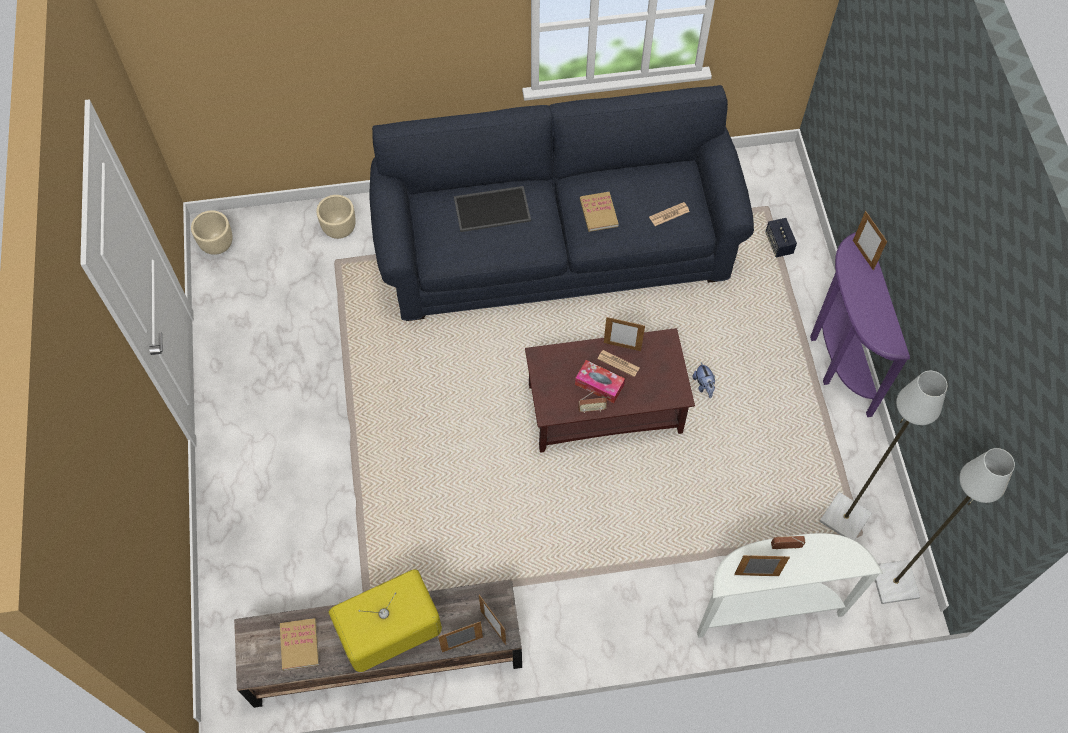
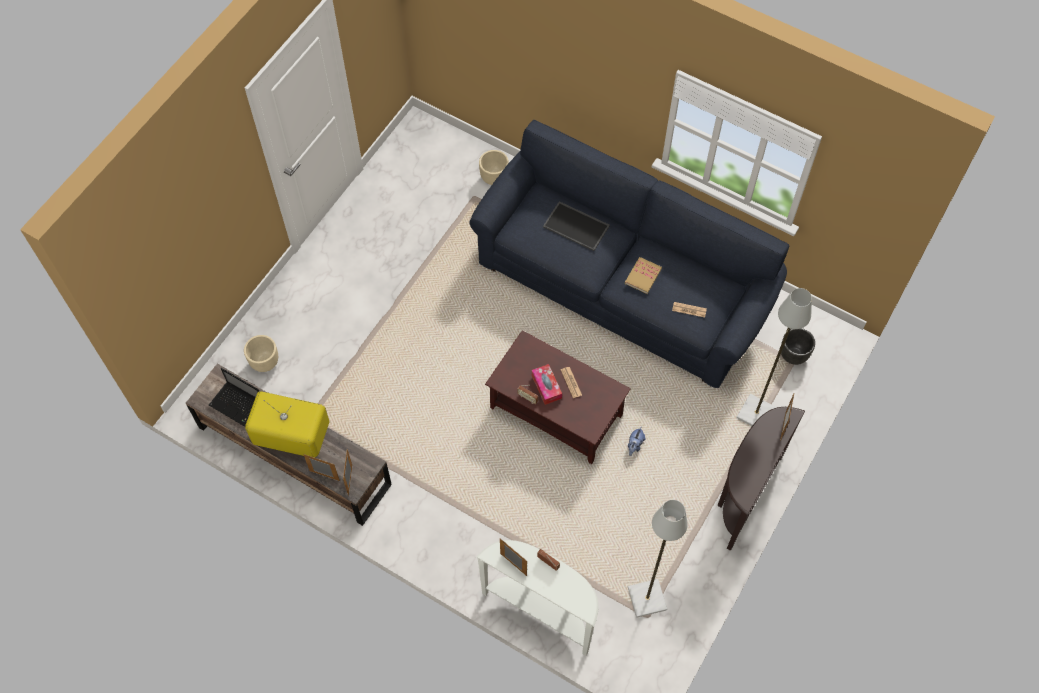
camera: 40 degrees right, 0 degrees up
beige planter [191,210,233,255] -> beige planter moved to [244,335,278,372]
book [280,618,319,670] -> laptop [209,368,259,427]
picture frame [604,317,645,351] -> none
speaker [765,218,797,257] -> none
purple console table [810,232,910,417] -> brown console table [717,407,805,551]
grey floor lamp [875,448,1015,604] -> grey floor lamp moved to [736,288,812,426]
none -> black planter [781,328,815,365]

